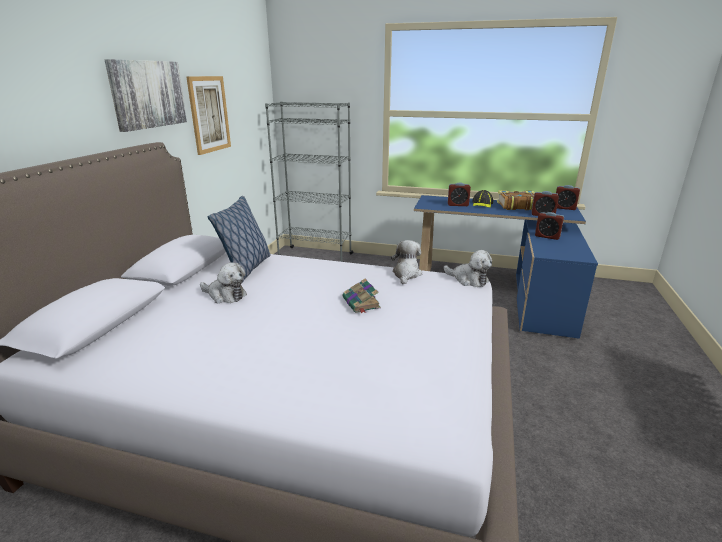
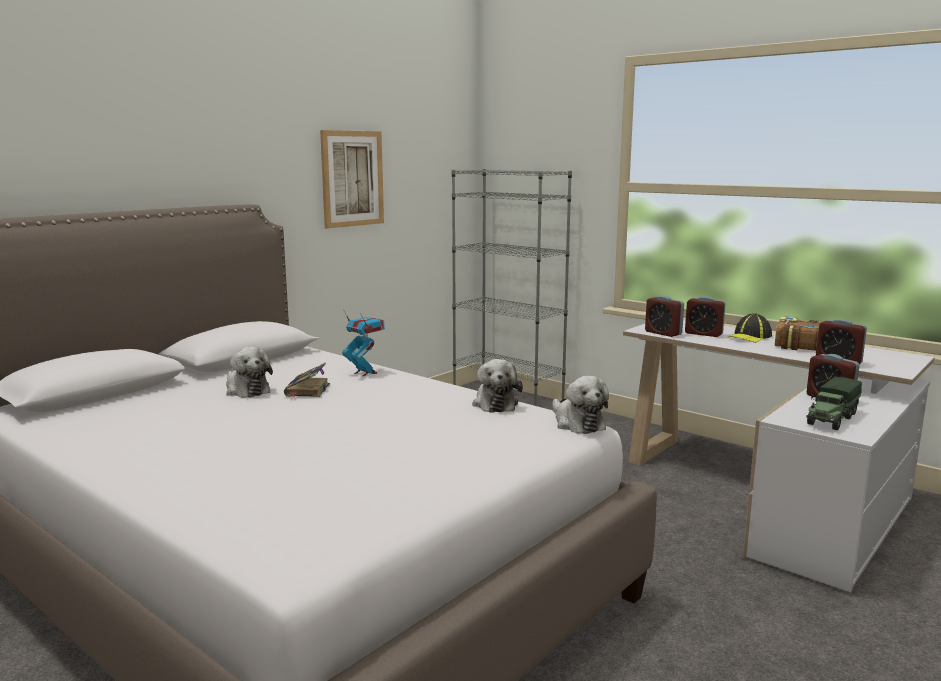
camera: 25 degrees right, 10 degrees down
picture [104,59,187,132] -> none
pillow [208,196,271,281] -> none
book [342,278,381,313] -> book moved to [284,363,330,397]
plush toy [391,240,422,284] -> plush toy turned 135 degrees clockwise [472,359,523,413]
blue desk [414,195,598,339] -> white desk [623,319,935,592]
alarm clock [556,185,580,210] -> alarm clock moved to [645,296,684,337]
none -> toy robot [342,309,385,376]
none -> toy truck [806,377,862,430]

